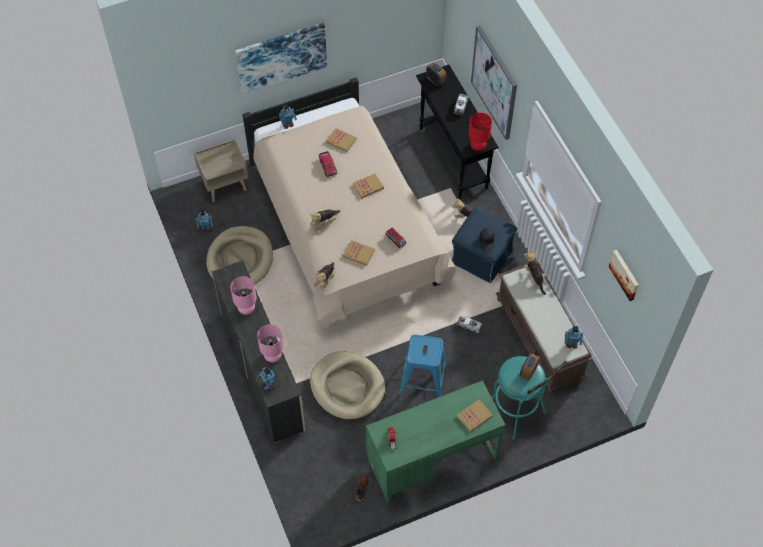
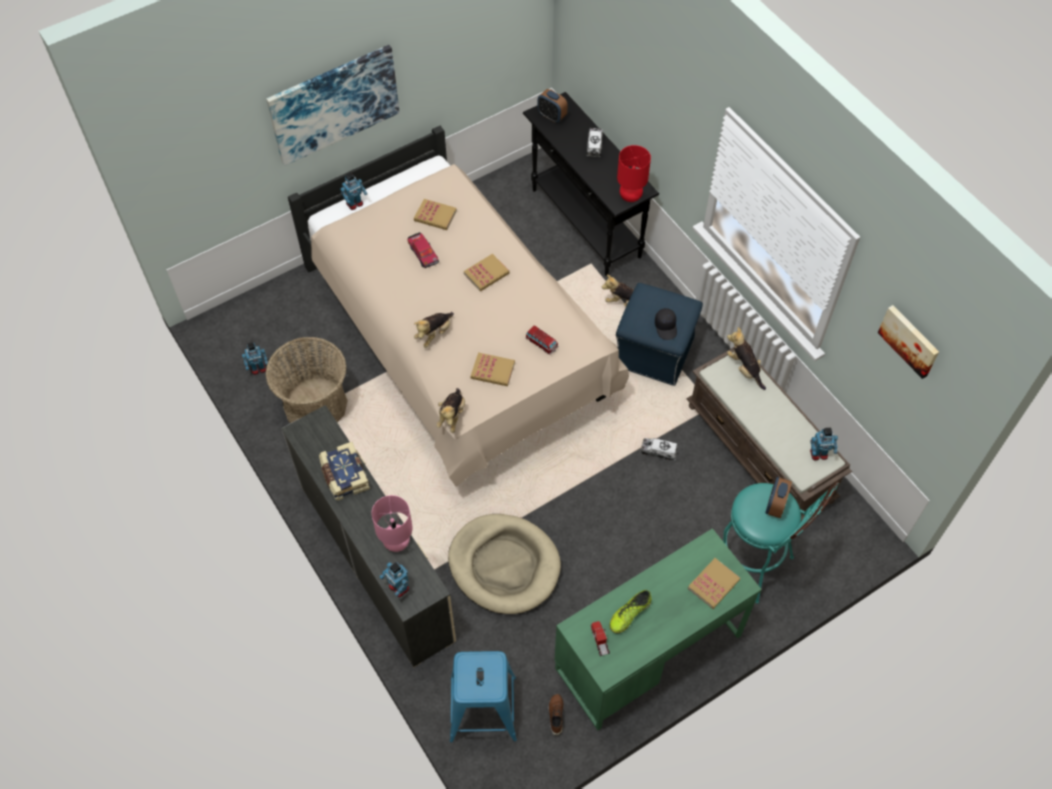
camera: 10 degrees left, 0 degrees up
beige nightstand [194,139,249,202] -> none
beige dog bed [206,226,273,284] -> basket [266,337,348,423]
pink table lamp [230,276,257,315] -> book [319,442,370,501]
blue stool [399,335,447,397] -> blue stool moved to [450,651,517,743]
picture [471,25,517,140] -> none
none -> shoe [609,590,651,633]

